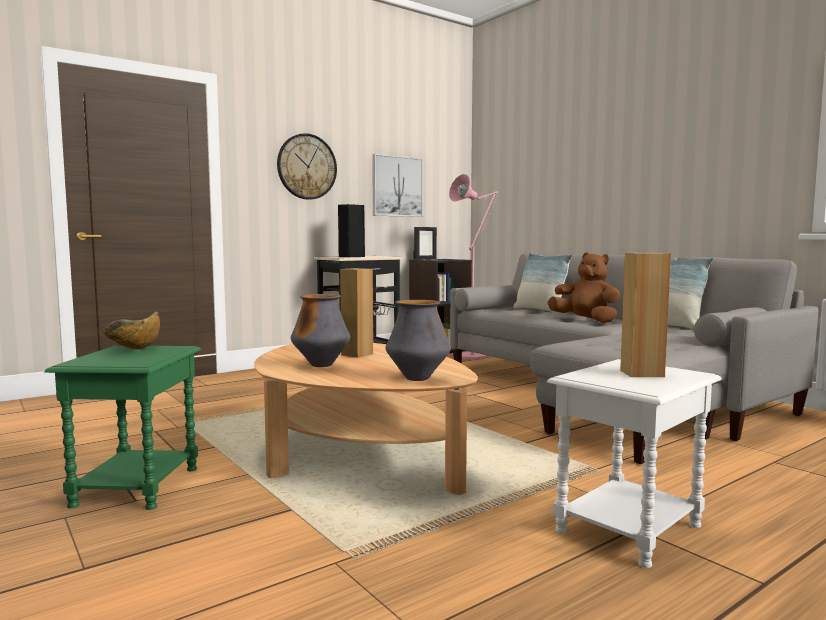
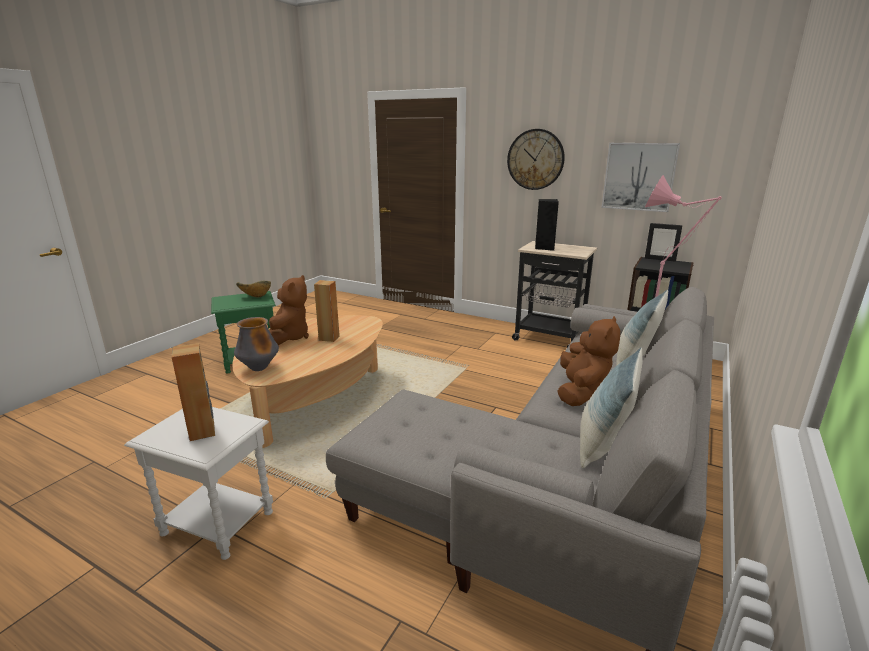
camera: 65 degrees right, 15 degrees up
vase [291,294,351,367] -> brown plush toy [269,275,309,345]

